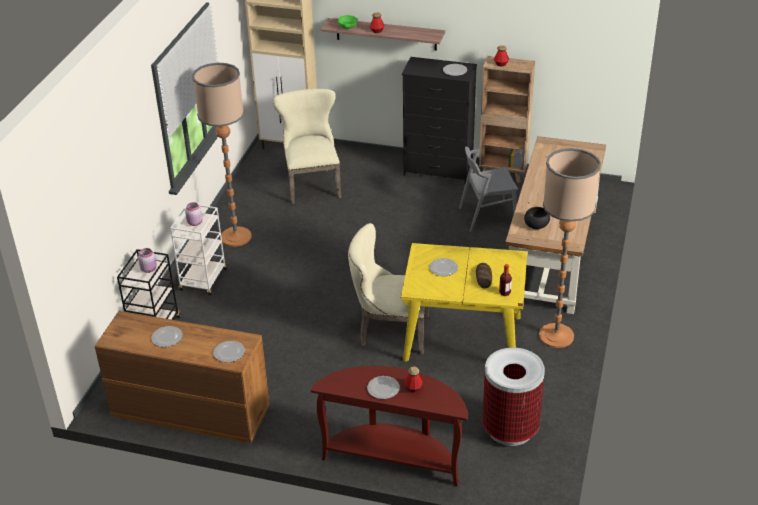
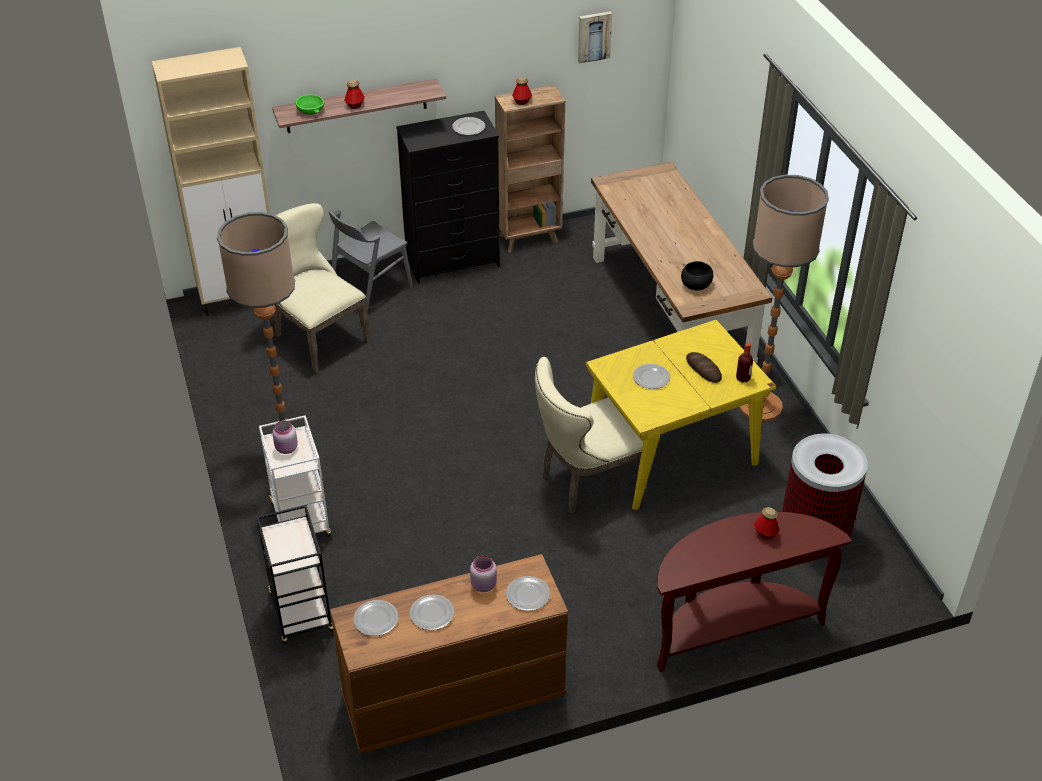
camera: 35 degrees left, 5 degrees up
pink jar [138,248,157,273] -> pink jar moved to [470,555,497,592]
plate [367,376,400,399] -> plate moved to [353,600,399,636]
grey chair [459,146,518,232] -> grey chair moved to [329,210,413,313]
none -> picture [578,11,612,63]

